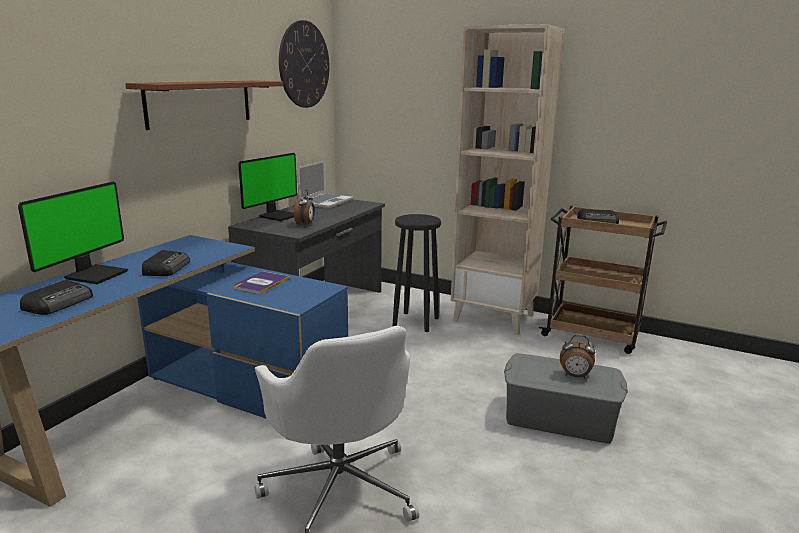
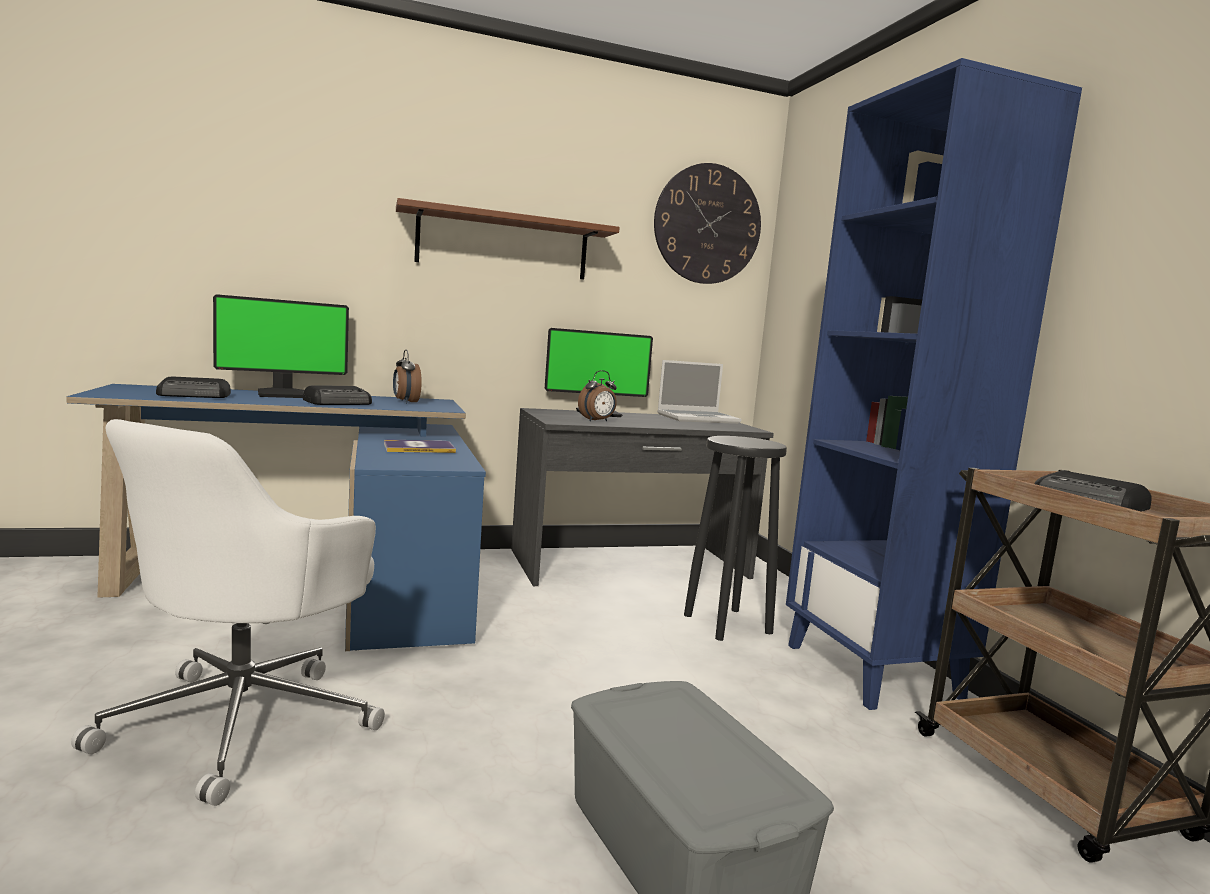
camera: 45 degrees right, 10 degrees down
beige bookcase [451,24,565,335] -> blue bookcase [786,58,1082,710]
alarm clock [560,335,595,379] -> alarm clock moved to [393,350,422,403]

